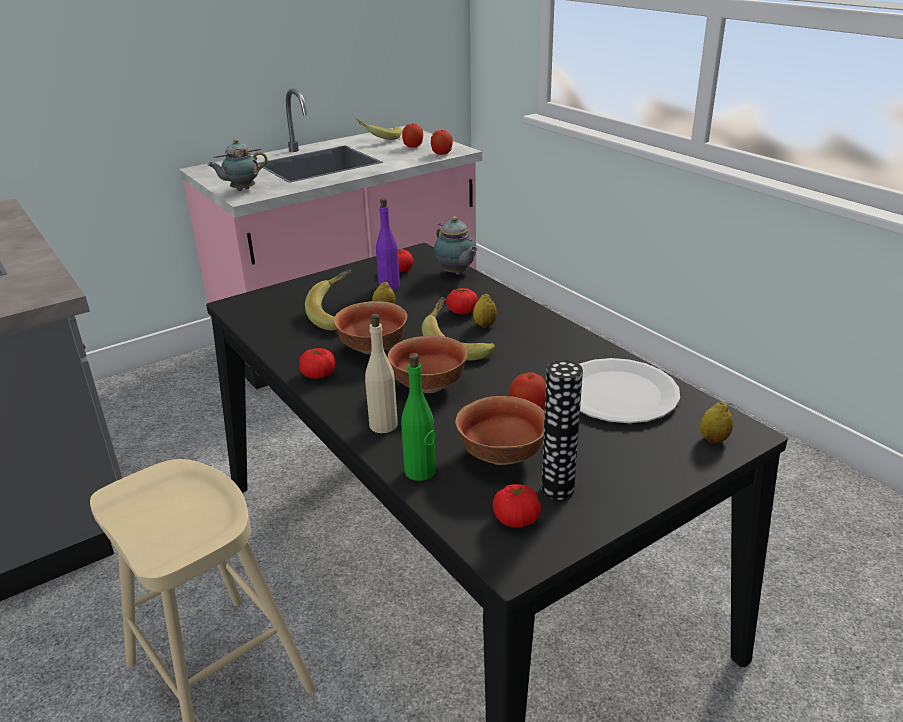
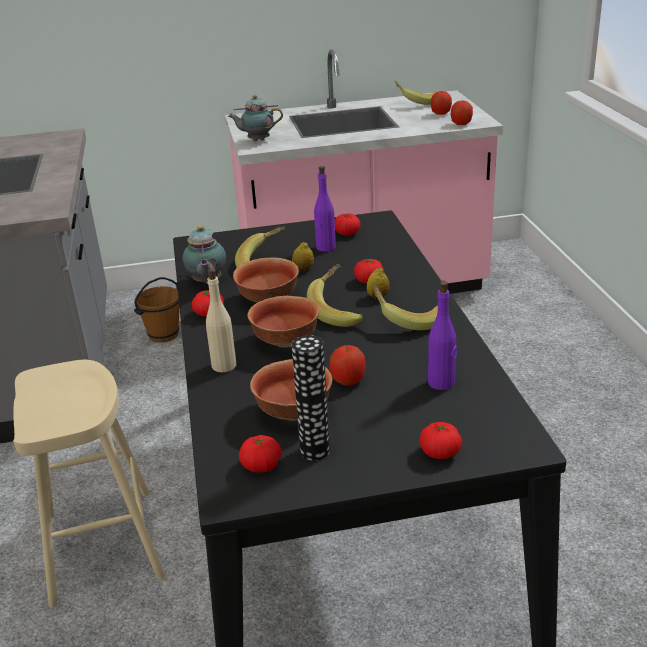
camera: 25 degrees right, 0 degrees up
green bottle [401,353,436,481] -> none
teapot [434,216,478,275] -> teapot moved to [183,225,226,284]
white plate [579,358,680,423] -> purple bottle [428,281,457,390]
lemon [700,402,733,444] -> none
none -> brown bucket [134,277,179,343]
none -> banana [372,285,438,330]
none -> tomato [419,422,462,459]

